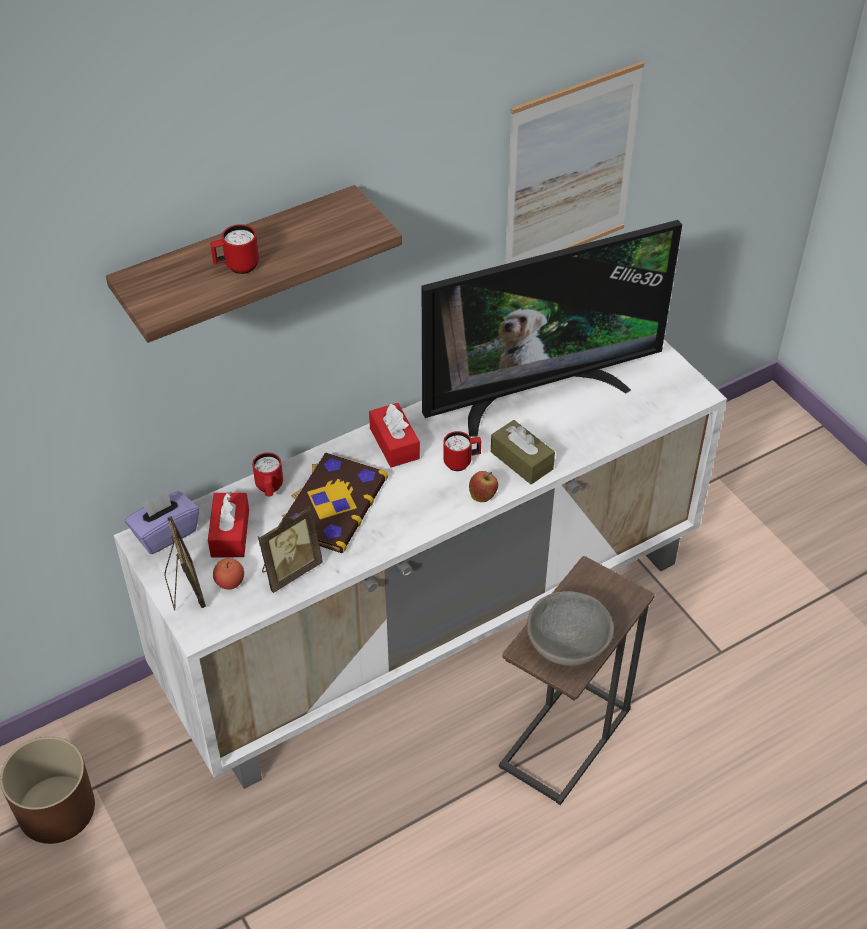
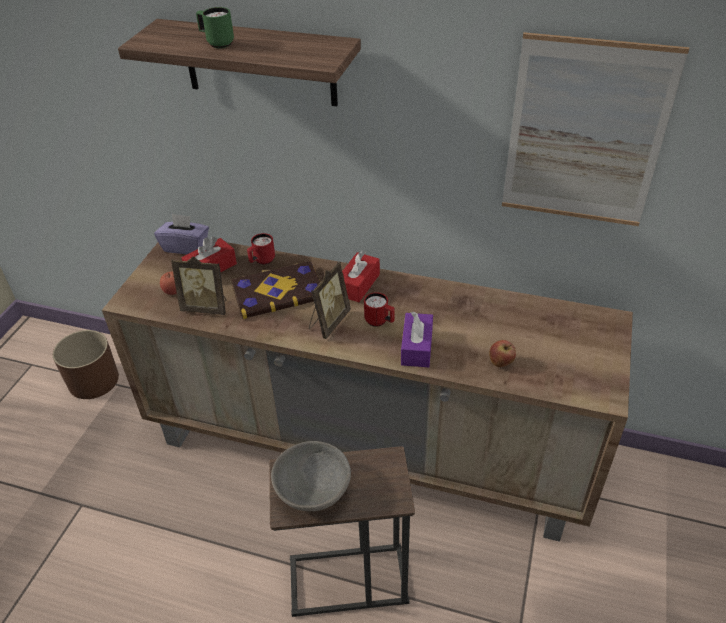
camera: 50 degrees right, 5 degrees down
white tv stand [114,340,727,789] -> brown tv stand [102,242,633,542]
picture frame [164,516,206,611] -> picture frame moved to [309,261,351,339]
red mug [210,224,259,274] -> green mug [196,7,234,48]
television [422,220,682,437] -> none
apple [469,471,498,502] -> apple moved to [489,340,516,367]
brown tissue box [491,420,555,484] -> purple tissue box [401,311,433,367]

